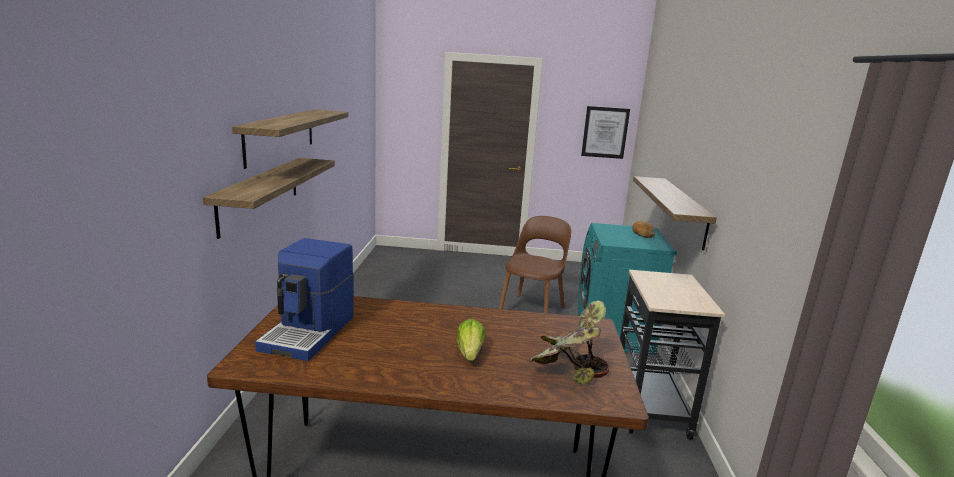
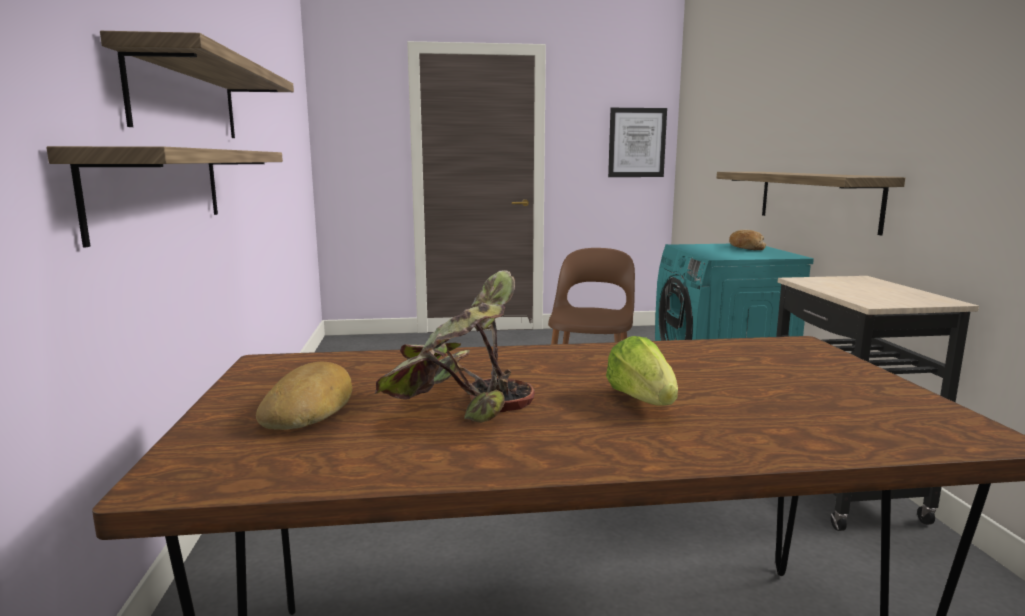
camera: 10 degrees left, 5 degrees down
coffee machine [255,238,354,361] -> bread [256,362,352,430]
potted plant [529,300,609,384] -> potted plant moved to [375,270,535,423]

